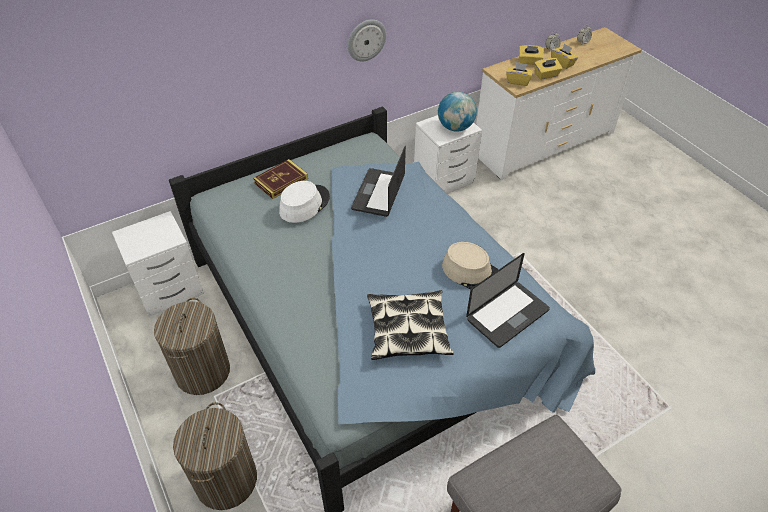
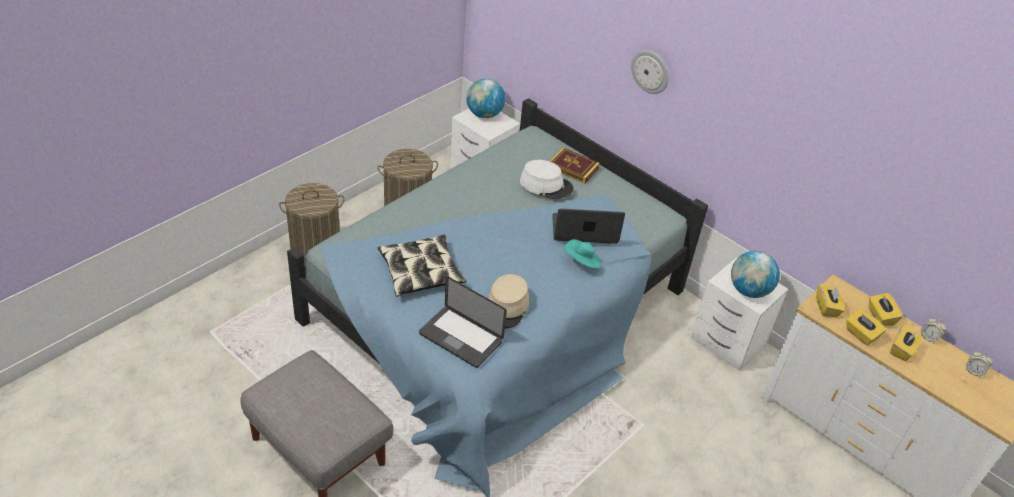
camera: 70 degrees right, 5 degrees down
wall clock [348,20,386,61] -> wall clock moved to [631,50,669,94]
none -> globe [466,79,505,118]
none -> turquoise hat [564,239,602,269]

